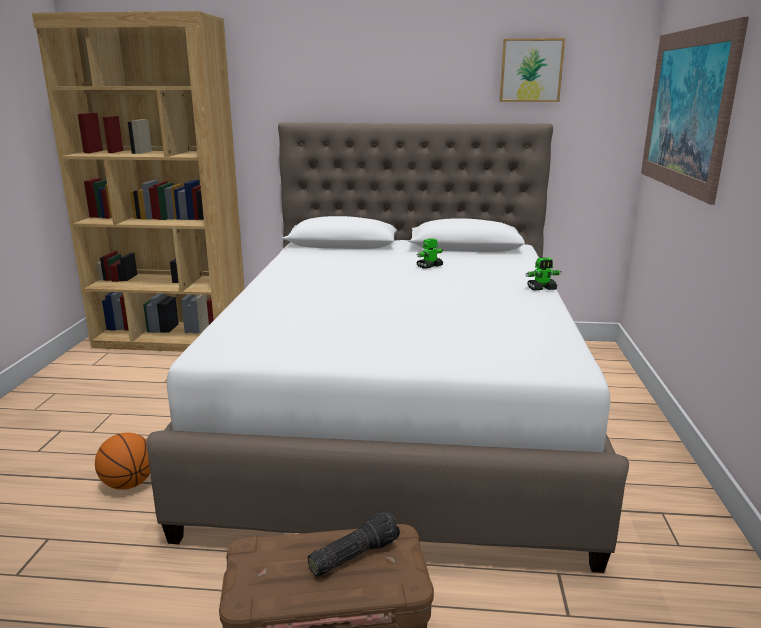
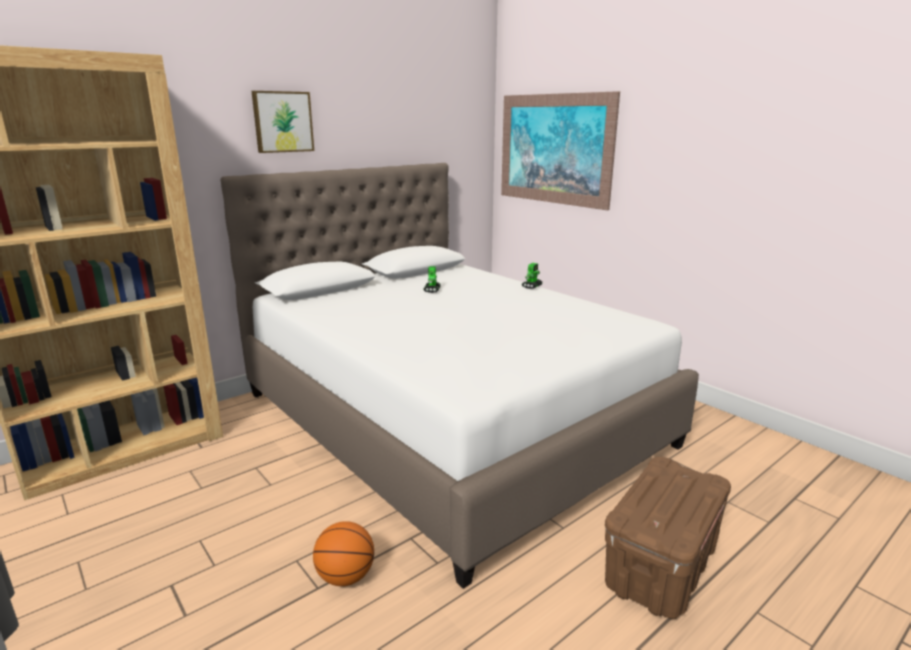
camera: 45 degrees left, 0 degrees up
flashlight [308,511,400,577] -> none
picture [500,38,565,102] -> picture moved to [252,91,314,153]

